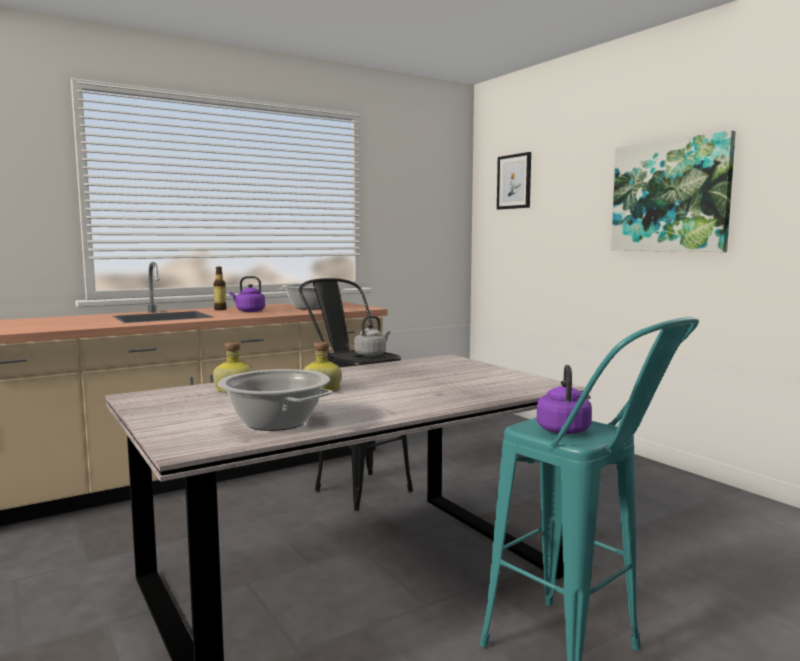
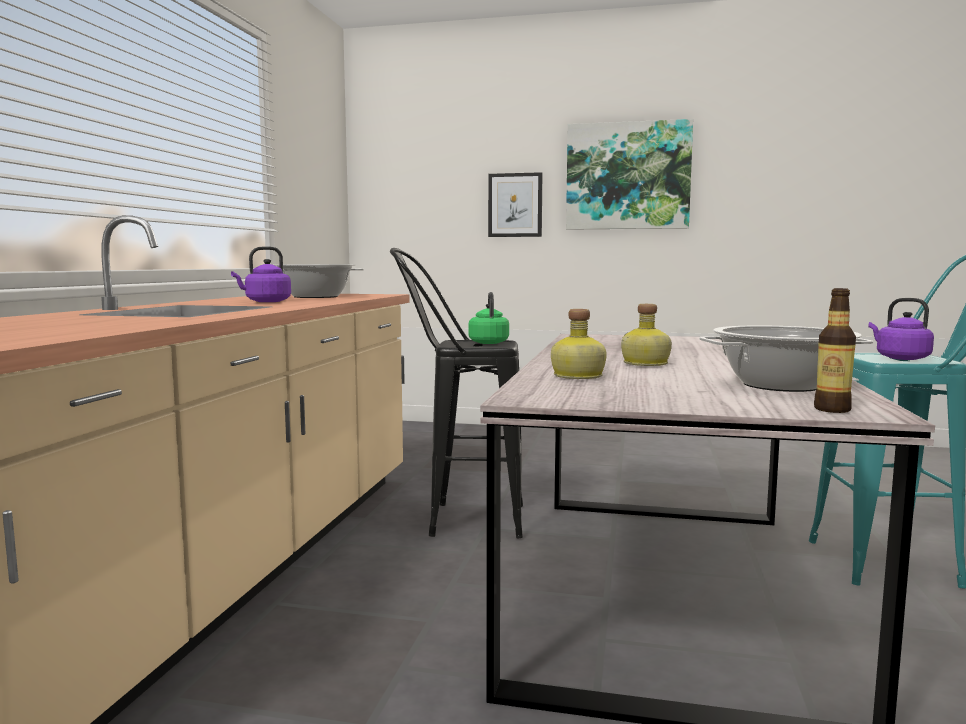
camera: 45 degrees left, 0 degrees up
bottle [213,267,227,310] -> bottle moved to [814,288,856,413]
grey kettle [354,316,390,356] -> green kettle [468,292,509,344]
picture [497,152,531,210] -> picture moved to [488,172,542,237]

